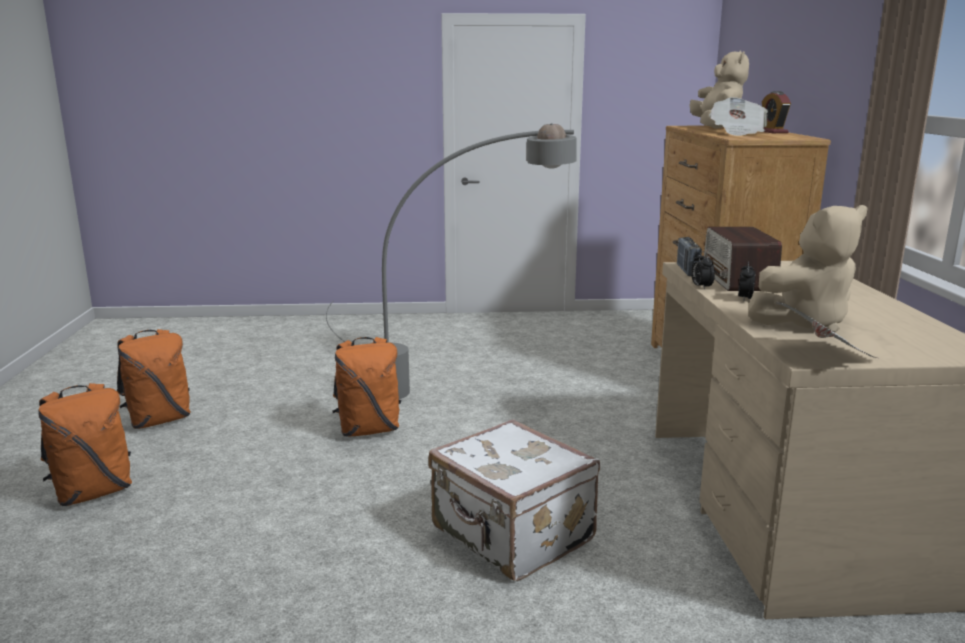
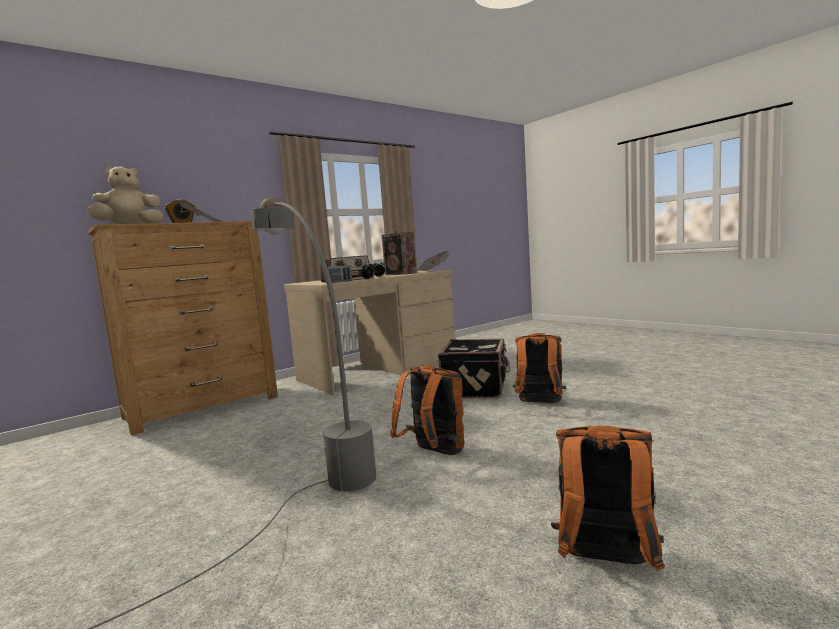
camera: 125 degrees left, 10 degrees down
orange backpack [38,383,132,506] -> orange backpack moved to [513,333,566,403]
white suitcase [429,419,600,581] -> black suitcase [438,338,510,398]
beige plush toy [748,205,867,332] -> speaker [382,231,417,275]

